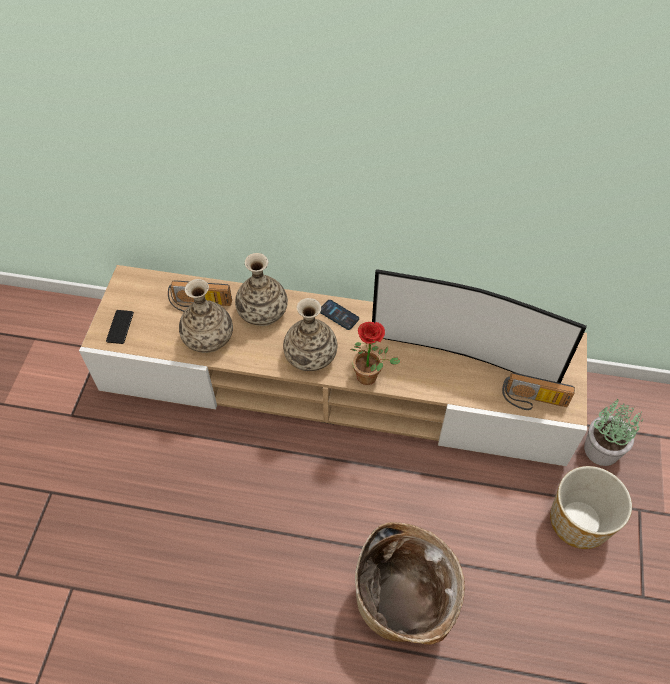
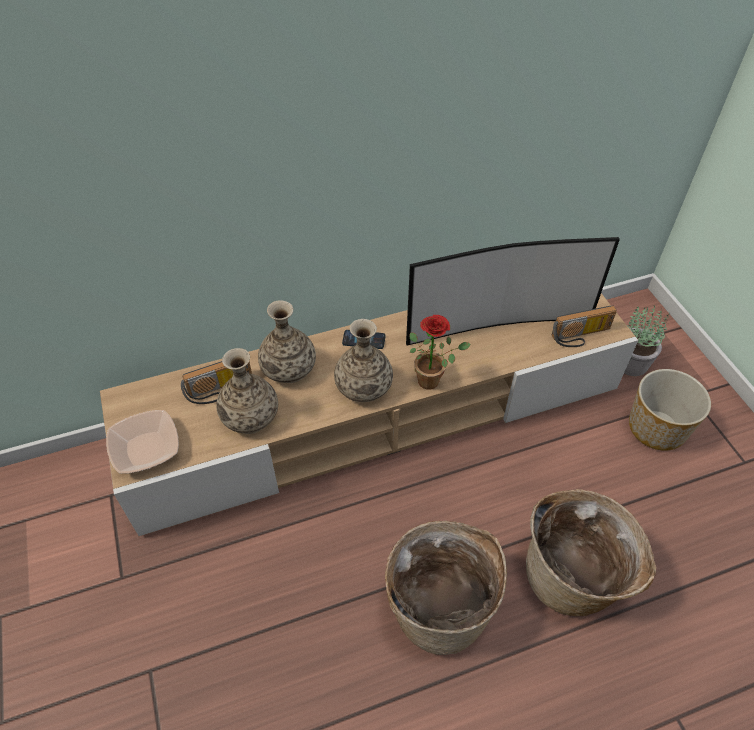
camera: 30 degrees left, 5 degrees down
phone [106,310,134,344] -> bowl [106,410,179,474]
none -> basket [385,521,507,655]

